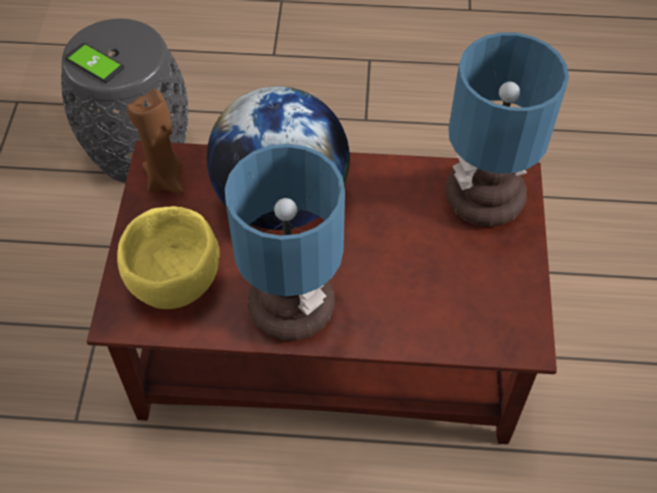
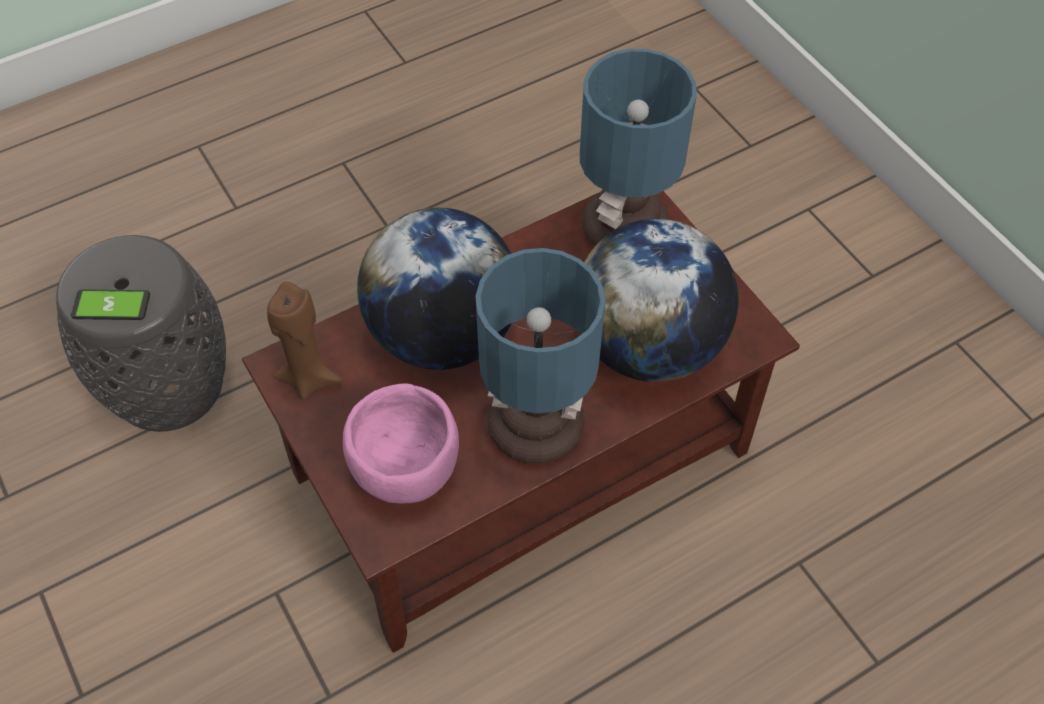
camera: 35 degrees left, 0 degrees up
yellow bowl [117,206,219,309] -> pink bowl [343,383,459,504]
none -> globe [584,219,738,382]

